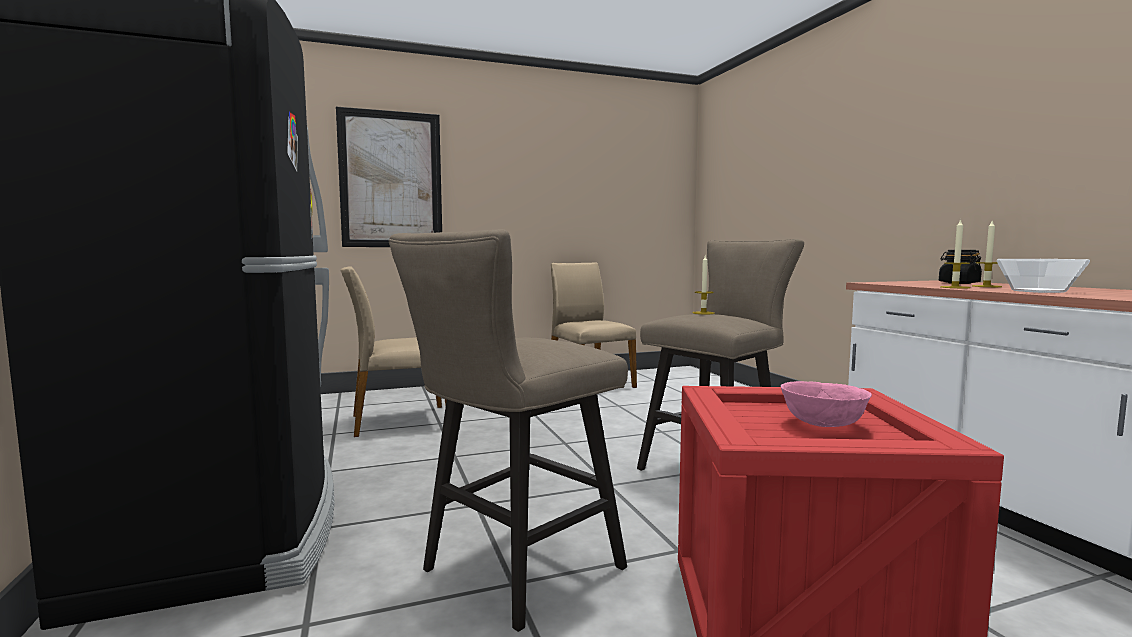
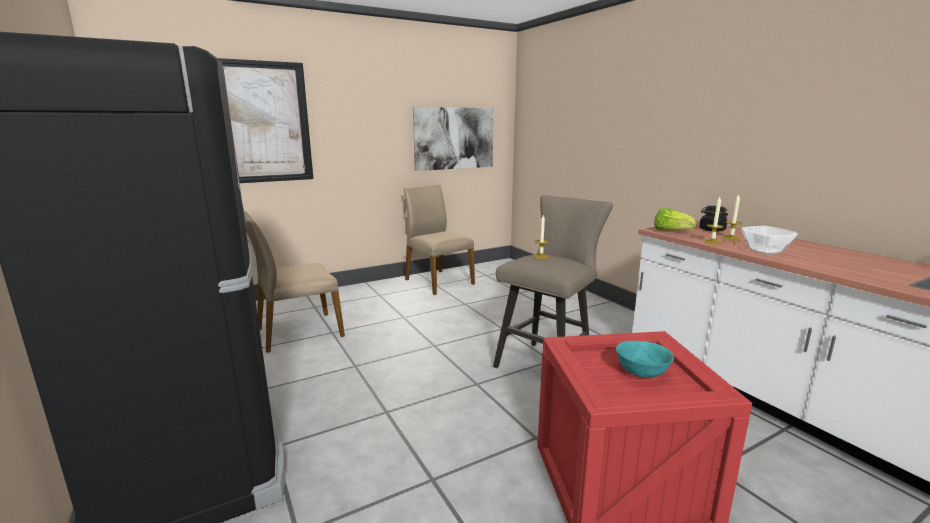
camera: 10 degrees left, 10 degrees up
beige stool [389,229,628,632] -> none
pink bowl [781,381,872,427] -> turquoise bowl [616,341,674,378]
none -> picture [413,107,494,171]
none -> lettuce [654,208,697,230]

